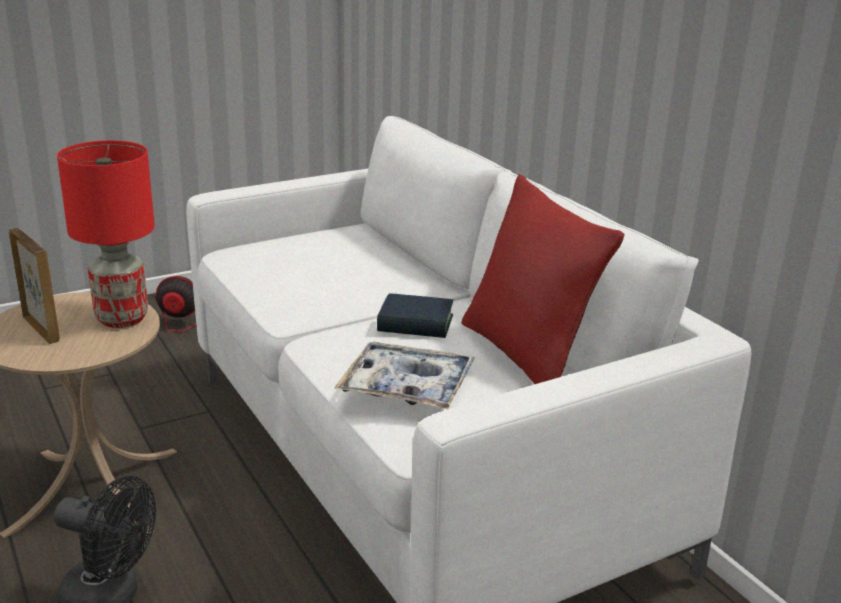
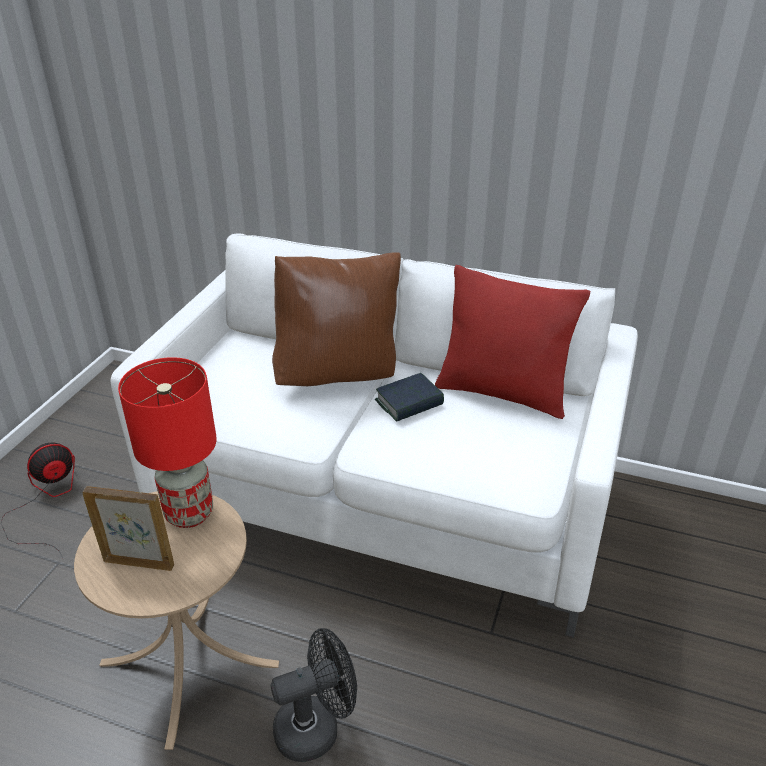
camera: 40 degrees left, 10 degrees up
tray [334,342,475,410] -> none
none -> brown pillow [272,252,401,386]

